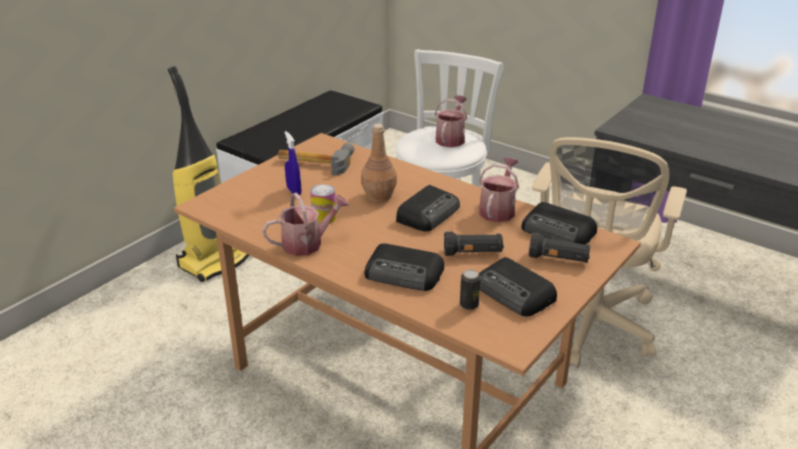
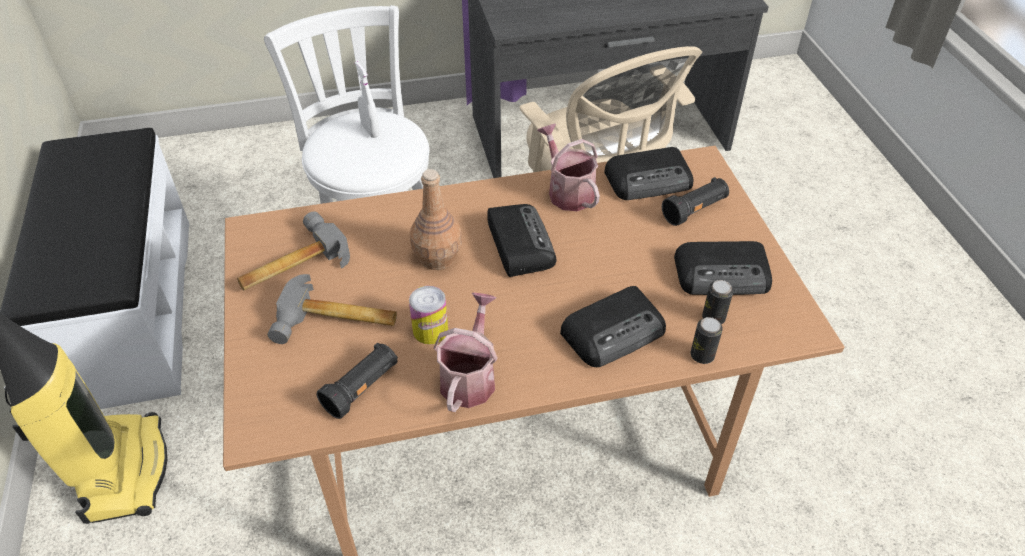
camera: 50 degrees left, 15 degrees up
blue spray bottle [285,131,301,196] -> hammer [267,274,397,344]
watering can [435,95,468,147] -> white spray bottle [355,61,380,138]
black flashlight [444,231,504,256] -> black flashlight moved to [317,343,398,419]
none -> can [690,317,723,364]

